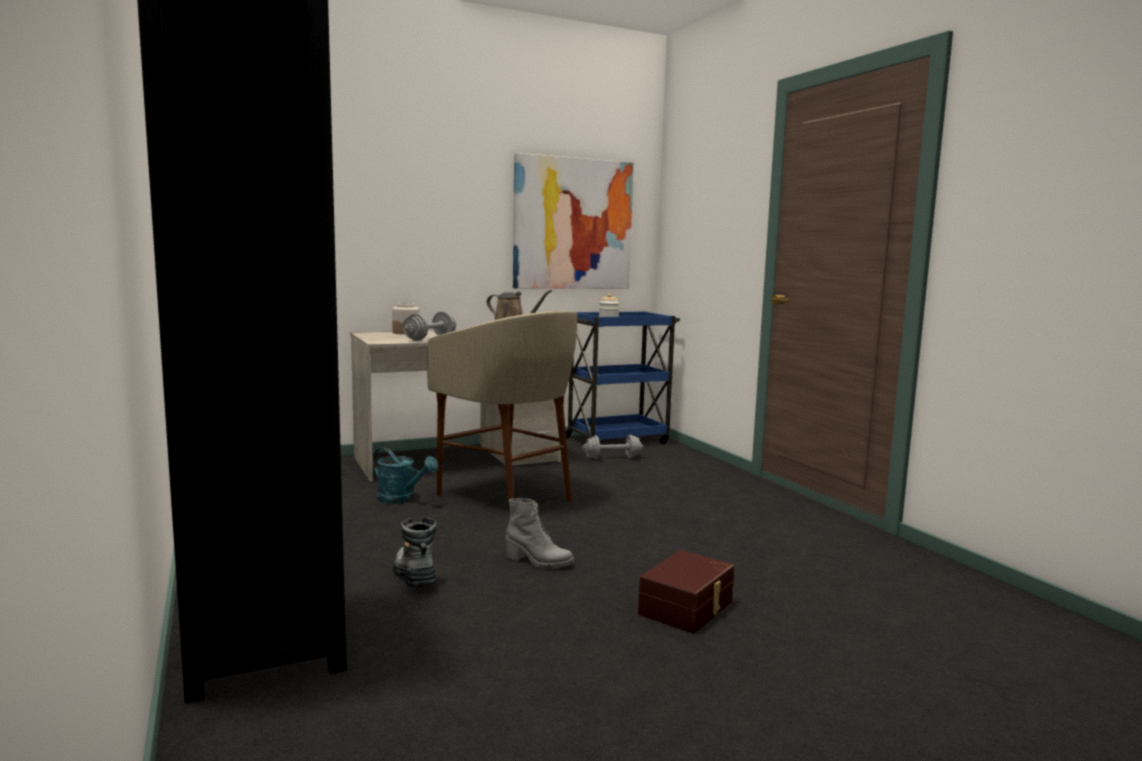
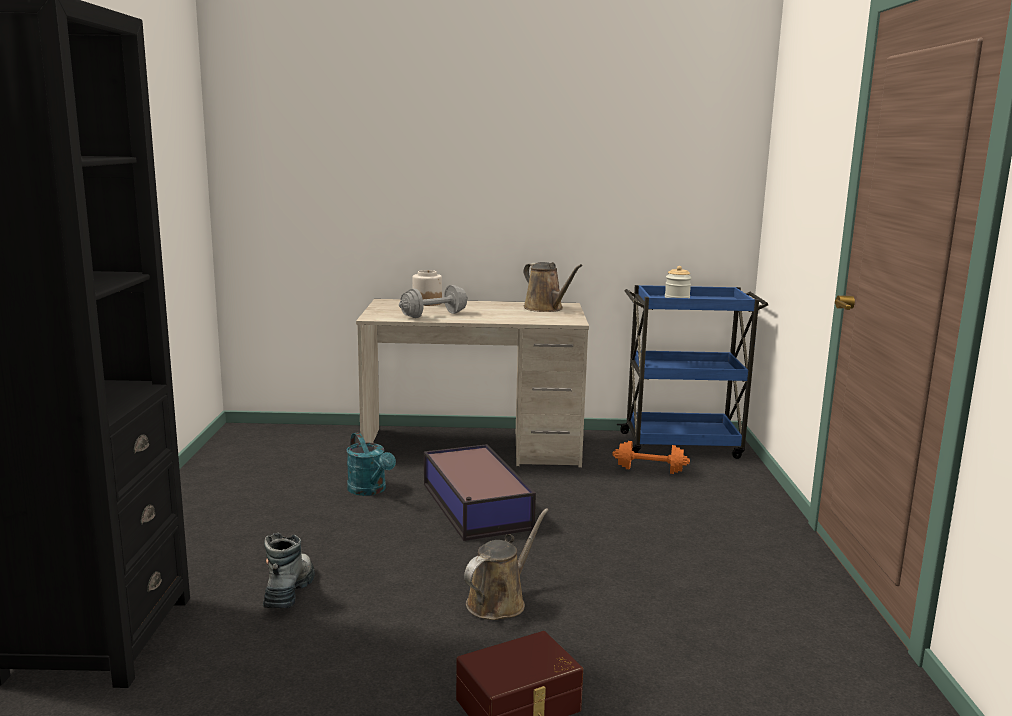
camera: 25 degrees right, 5 degrees up
beige stool [427,311,578,515] -> storage box [424,444,536,541]
grey boot [506,498,574,569] -> none
picture [513,153,634,289] -> none
grey dumbbell [582,435,643,459] -> orange dumbbell [612,441,690,474]
none -> brown watering can [464,508,549,620]

